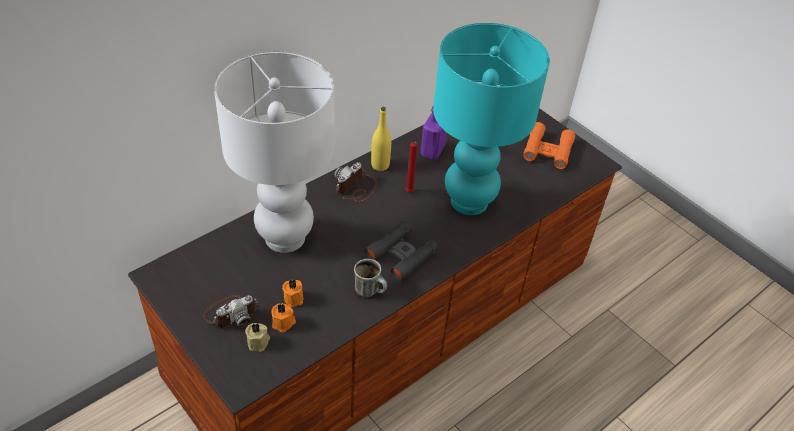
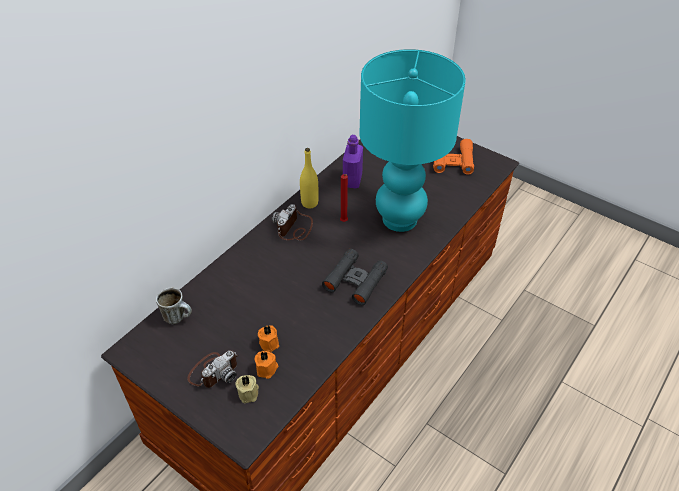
camera: 10 degrees left, 0 degrees up
white table lamp [214,51,334,253] -> none
mug [354,259,387,297] -> mug moved to [156,288,192,324]

